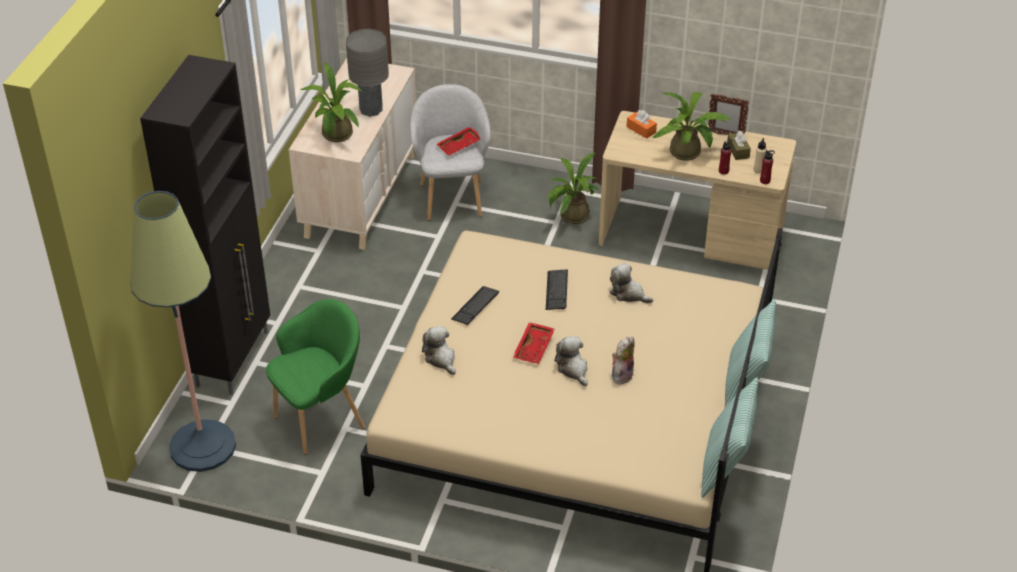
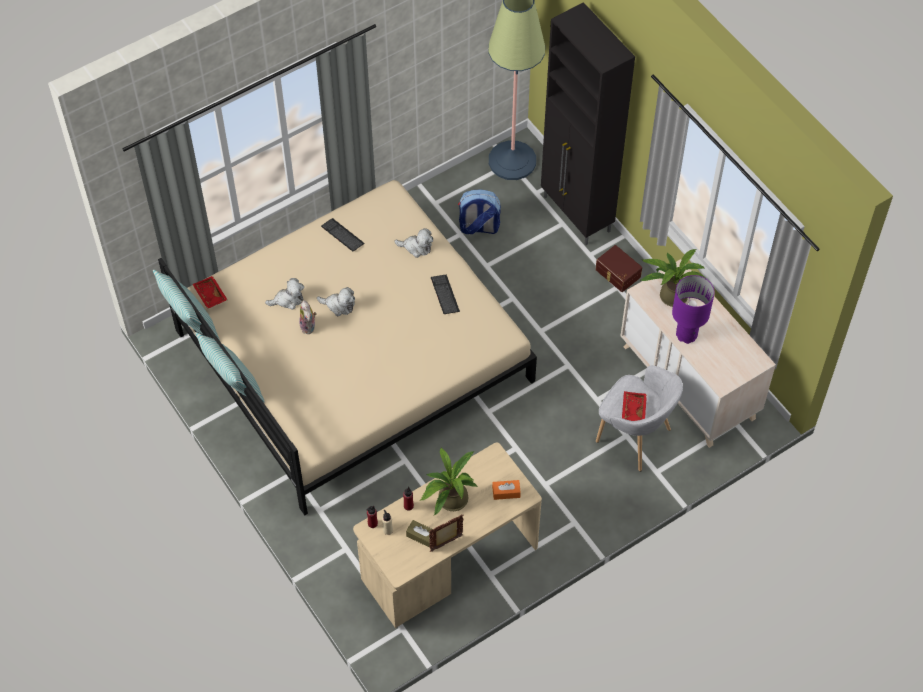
camera: 130 degrees right, 15 degrees up
green armchair [266,299,365,455] -> backpack [458,189,501,234]
grey table lamp [346,29,389,117] -> purple table lamp [672,275,715,344]
red tray [513,322,555,364] -> red tray moved to [193,276,228,309]
potted plant [546,153,600,224] -> none
keyboard [546,269,568,310] -> keyboard moved to [321,218,365,251]
plush toy [610,263,653,303] -> plush toy moved to [265,278,304,310]
none -> brown storage box [595,245,642,292]

